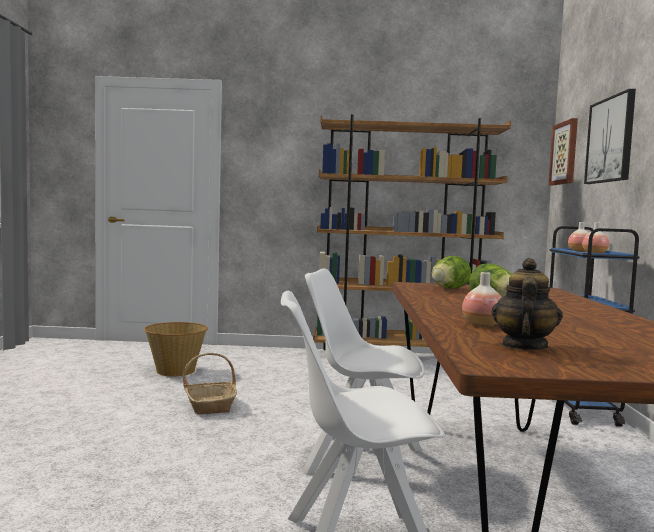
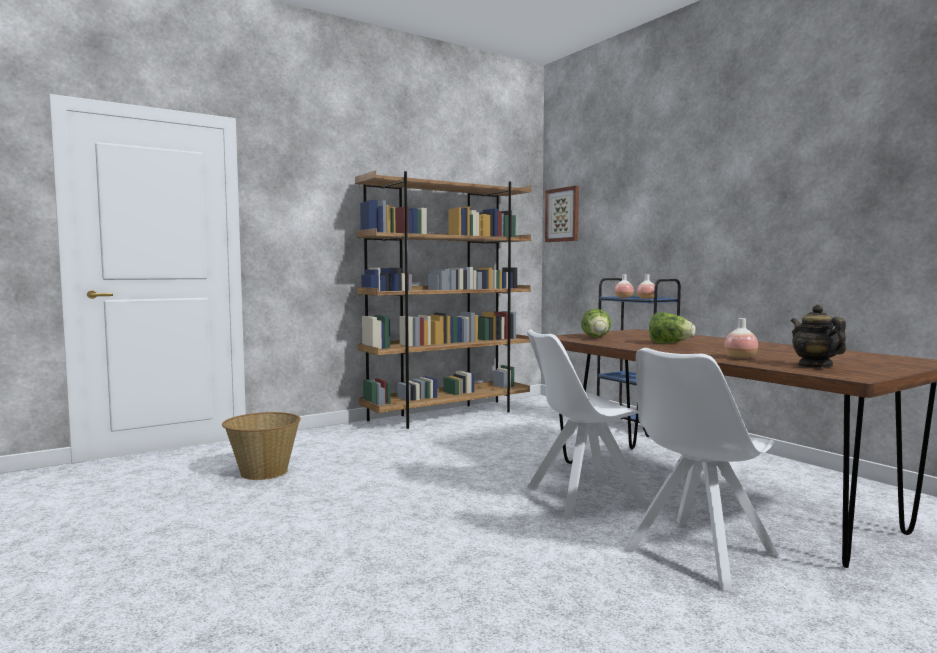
camera: 35 degrees left, 0 degrees up
basket [183,353,237,414] -> none
picture [584,89,636,184] -> none

